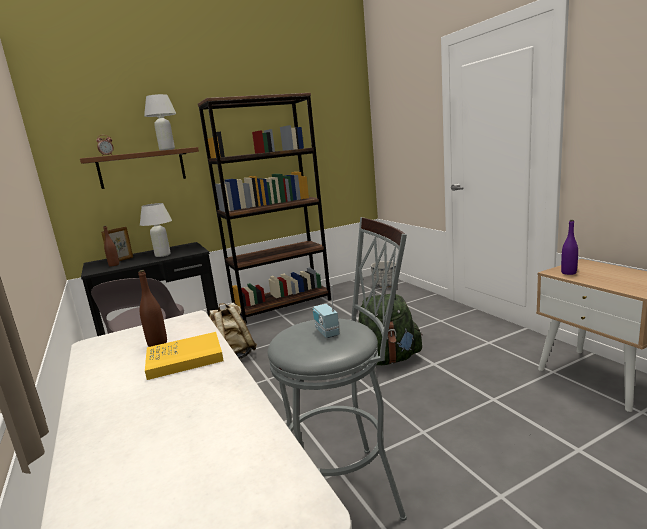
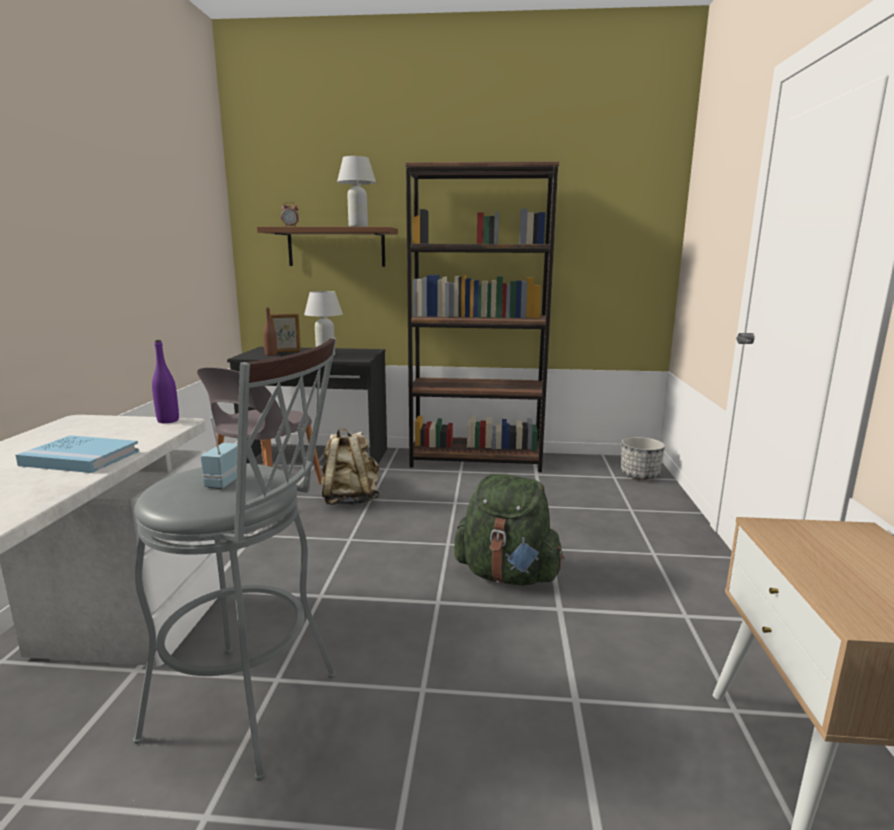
camera: 30 degrees right, 0 degrees up
brown bottle [138,270,167,347] -> none
yellow book [145,332,224,380] -> blue book [16,435,139,473]
purple bottle [561,220,578,275] -> purple bottle moved to [152,340,179,423]

